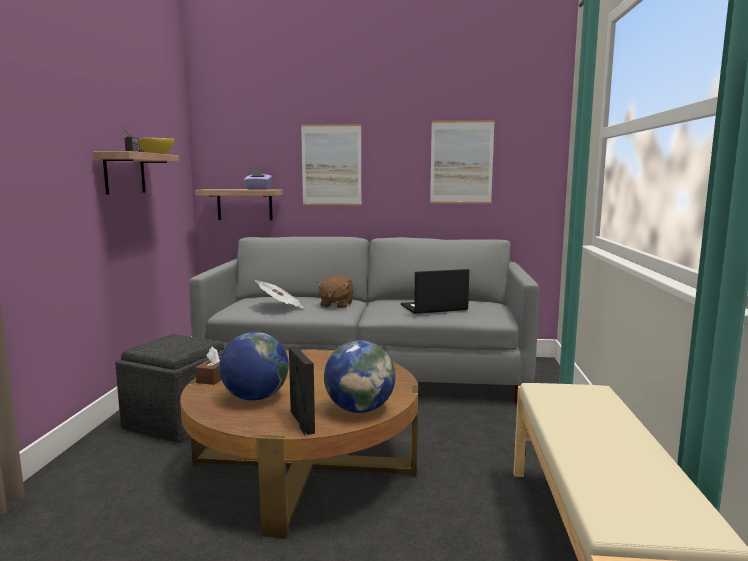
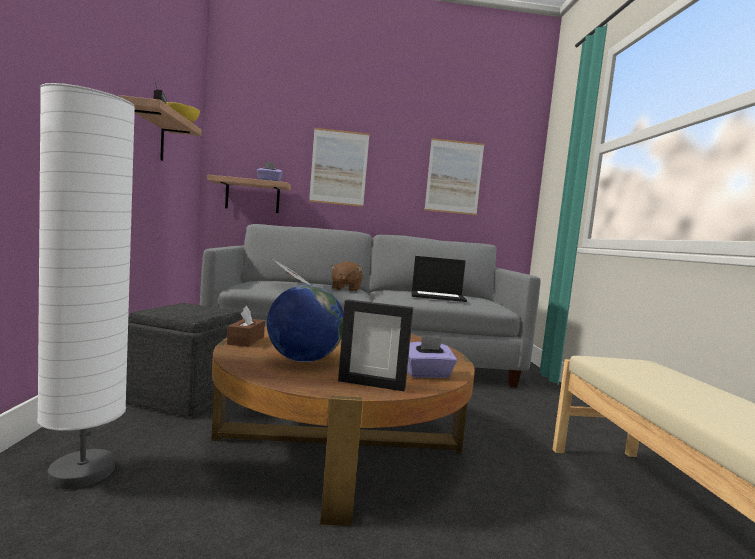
camera: 10 degrees left, 5 degrees down
picture frame [289,346,315,435] -> picture frame turned 135 degrees clockwise [338,299,413,391]
globe [324,340,395,413] -> purple tissue box [407,337,457,378]
laptop [401,269,469,314] -> laptop turned 150 degrees counterclockwise [411,256,467,302]
none -> white floor lamp [37,83,135,489]

